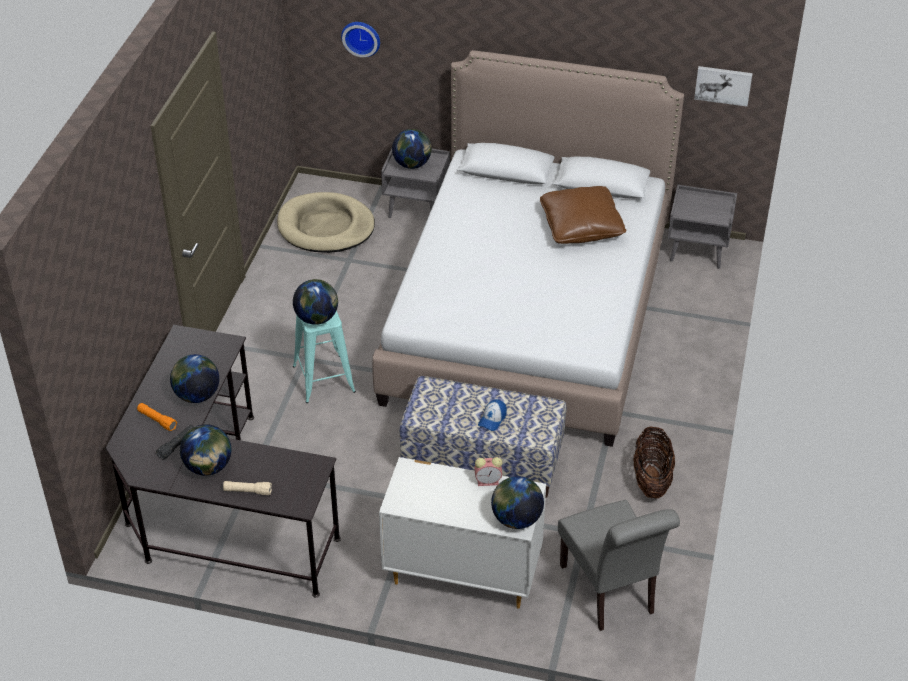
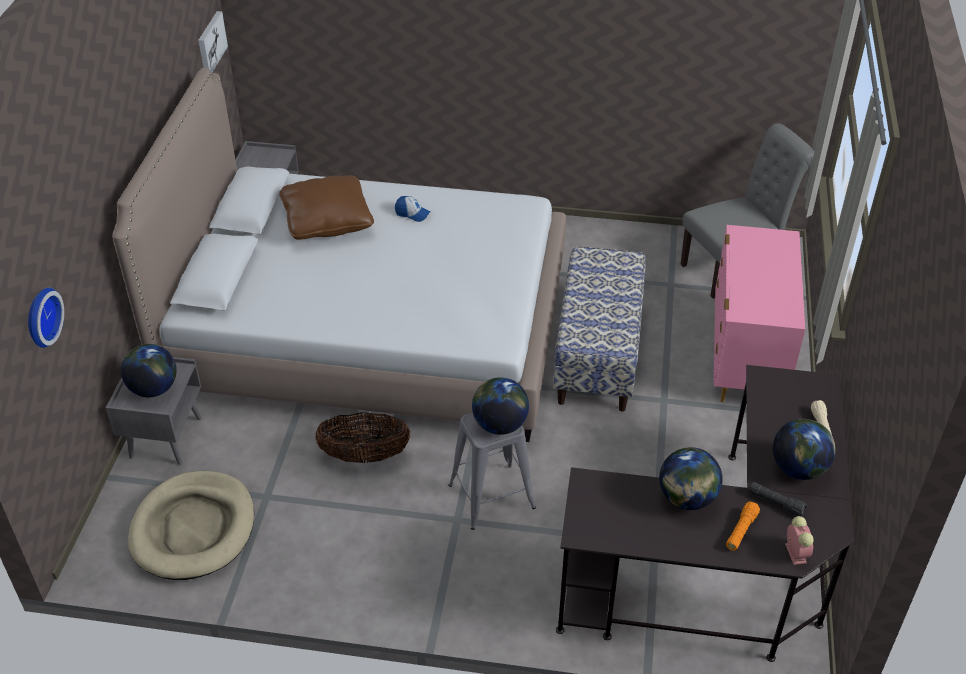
camera: 95 degrees left, 0 degrees up
turquoise stool [293,311,356,403] -> grey stool [449,413,536,530]
white dresser [379,457,546,608] -> pink dresser [713,225,805,402]
alarm clock [475,457,502,486] -> alarm clock moved to [785,516,814,565]
cap [478,399,507,431] -> cap moved to [395,196,431,222]
globe [491,476,544,529] -> none
basket [633,426,675,498] -> basket moved to [315,412,410,463]

